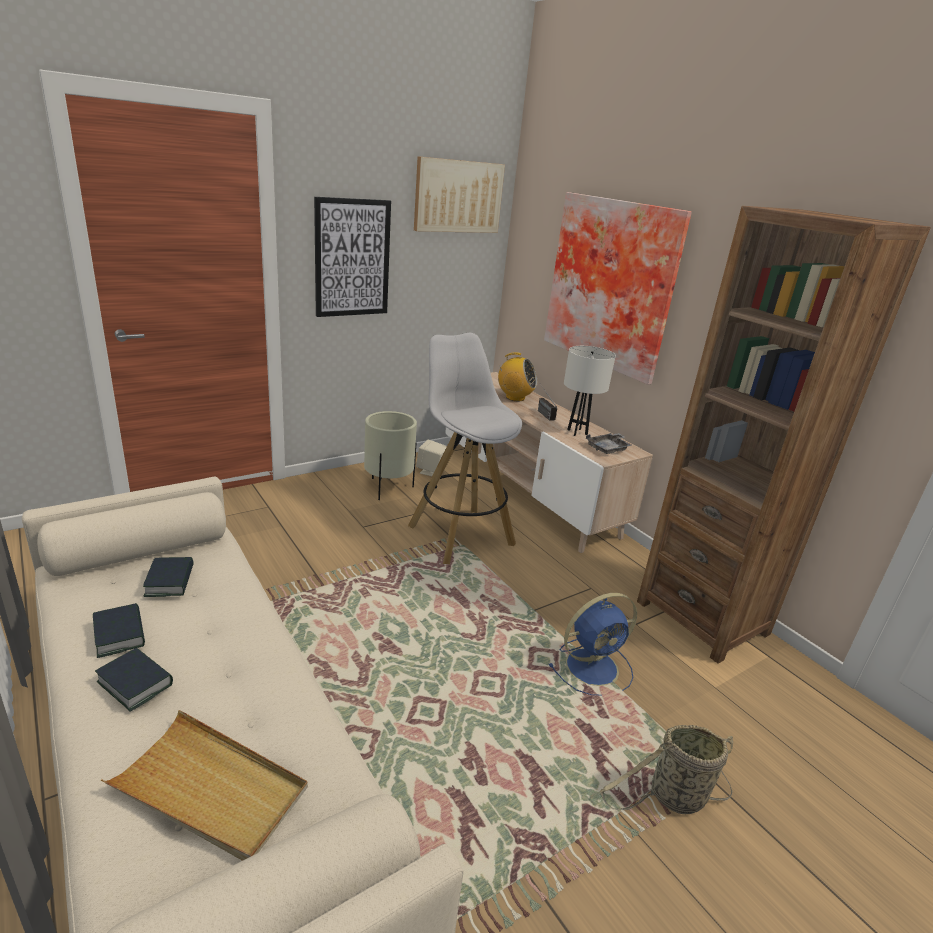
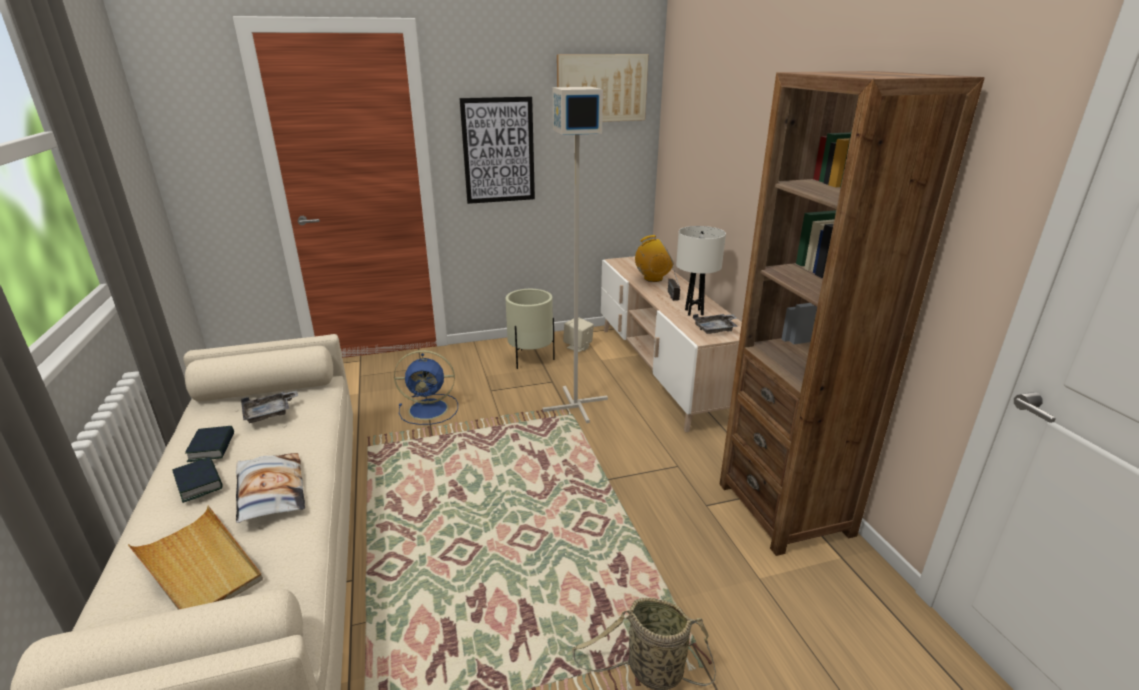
camera: 20 degrees right, 0 degrees up
book [143,557,194,597] -> grey tray [241,391,298,423]
white stool [408,333,522,564] -> grey floor lamp [542,87,608,423]
radio [498,352,537,401] -> radio turned 45 degrees counterclockwise [635,235,674,282]
picture [544,192,692,385] -> none
blue fan [548,593,637,695] -> blue fan moved to [394,350,458,425]
none -> pillow [236,453,305,523]

